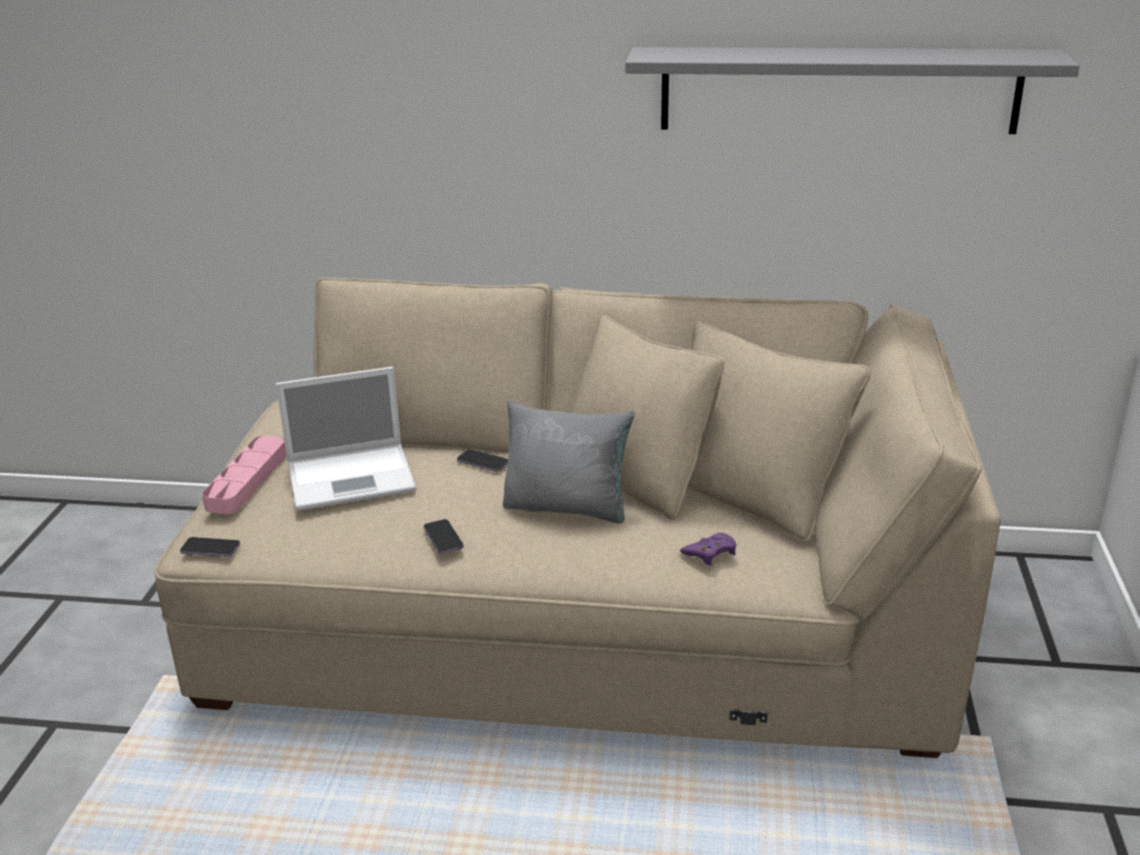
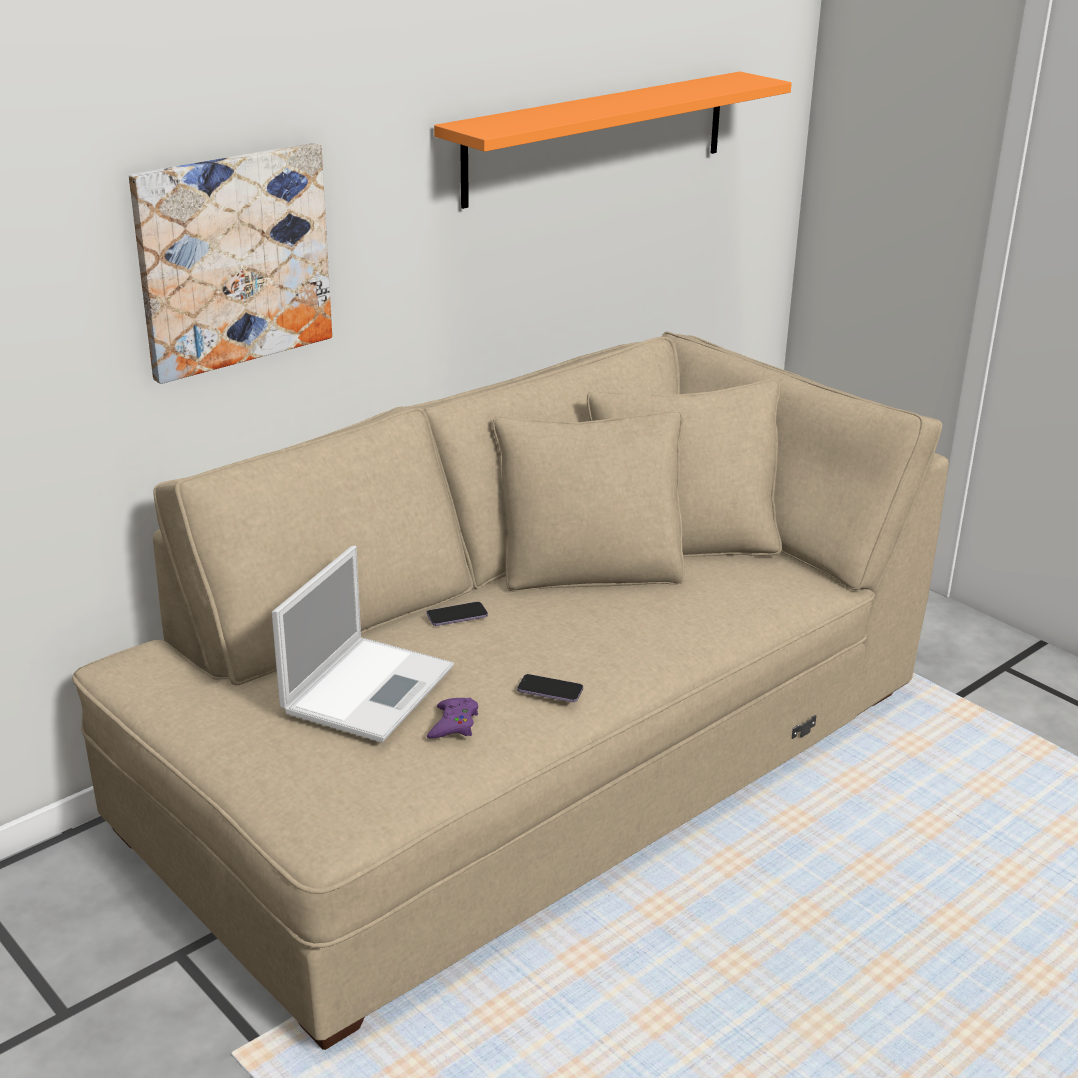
camera: 50 degrees left, 0 degrees up
phone [180,537,240,557] -> none
pink tray [202,435,287,514] -> none
grey pillow [503,401,635,523] -> none
grey shelf [626,47,1080,134] -> orange shelf [434,72,792,209]
purple game controller [680,533,737,566] -> purple game controller moved to [427,698,478,739]
none -> picture [129,143,332,384]

